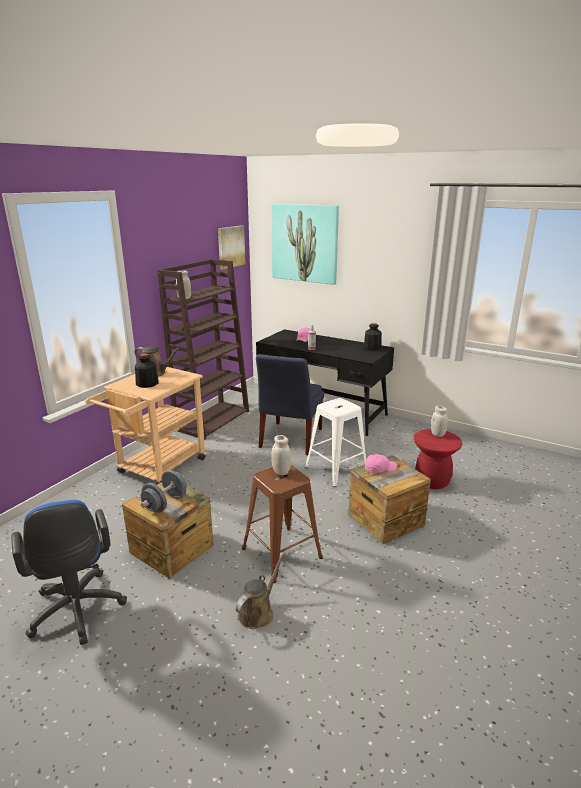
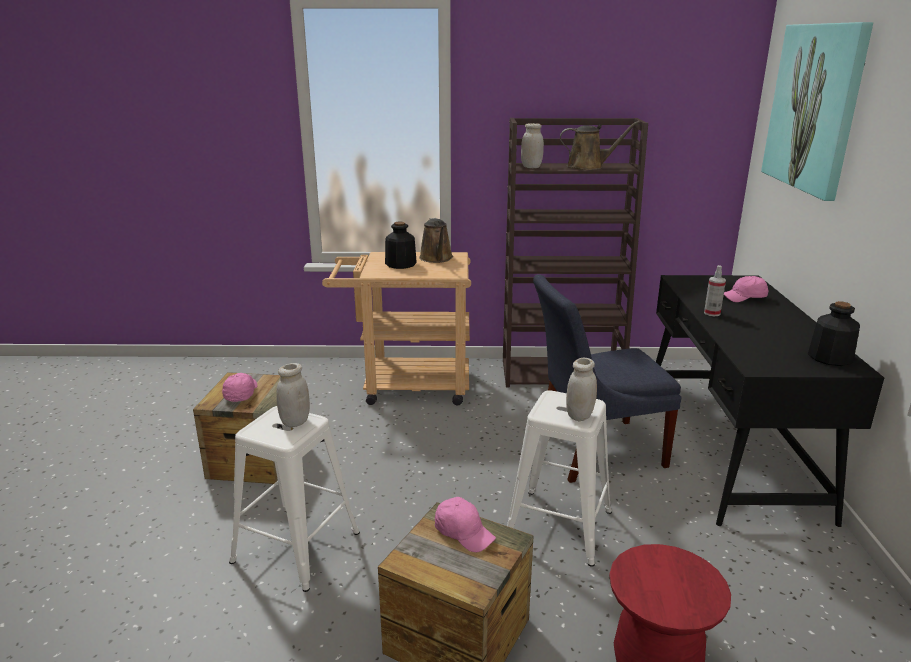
camera: 60 degrees right, 0 degrees up
blue office chair [11,500,127,645] -> none
grey dumbbell [141,470,187,513] -> pink cap [222,373,257,402]
picture [218,225,246,270] -> none
brown watering can [236,552,286,629] -> brown watering can moved to [560,121,640,170]
brown stool [242,465,323,583] -> white stool [229,406,360,592]
white jar [431,405,448,437] -> white jar moved to [566,358,597,421]

